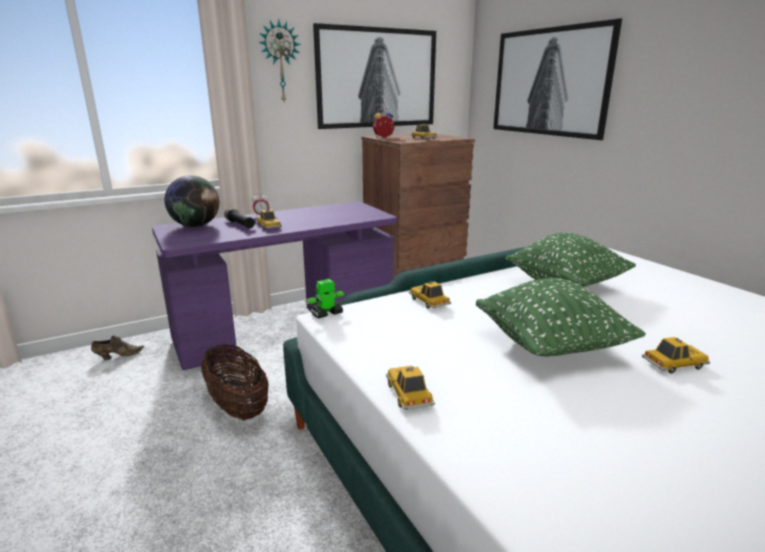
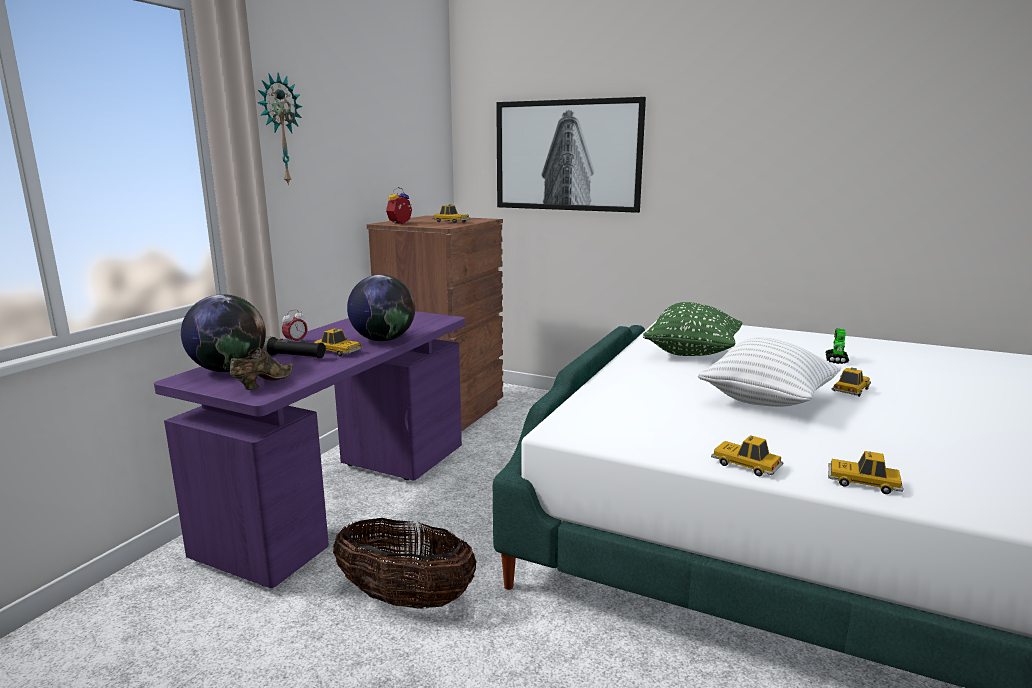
camera: 35 degrees left, 5 degrees down
brown shoe [91,336,144,360] -> brown shoe moved to [230,348,293,390]
toy robot [305,279,345,319] -> toy robot moved to [825,329,849,364]
picture [313,23,436,129] -> none
toy car [409,281,451,309] -> toy car moved to [828,451,903,494]
green pillow [476,278,646,356] -> white pillow [698,337,841,407]
none -> globe [347,275,415,341]

